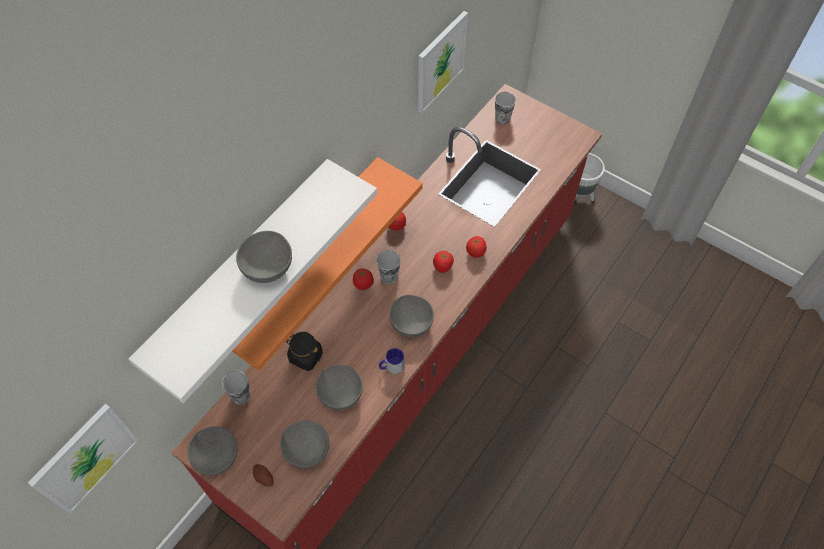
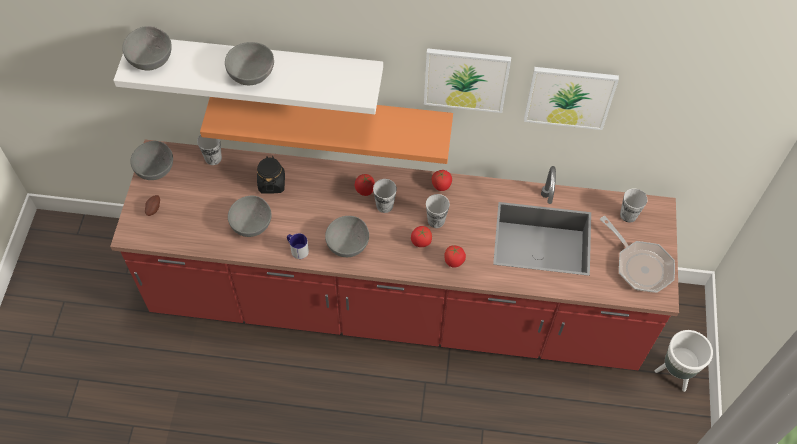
camera: 60 degrees right, 0 degrees up
picture [28,404,138,514] -> picture moved to [424,48,511,113]
grey bowl [280,420,329,468] -> grey bowl moved to [122,26,172,70]
none -> cup [426,194,450,228]
none -> frying pan [600,216,675,293]

